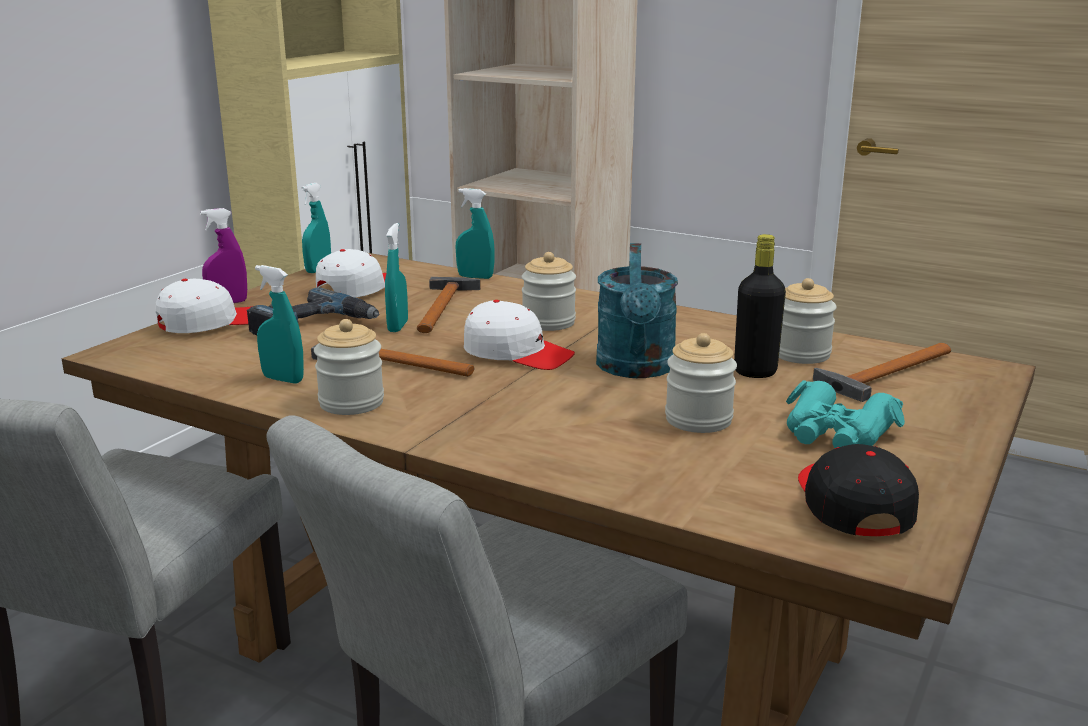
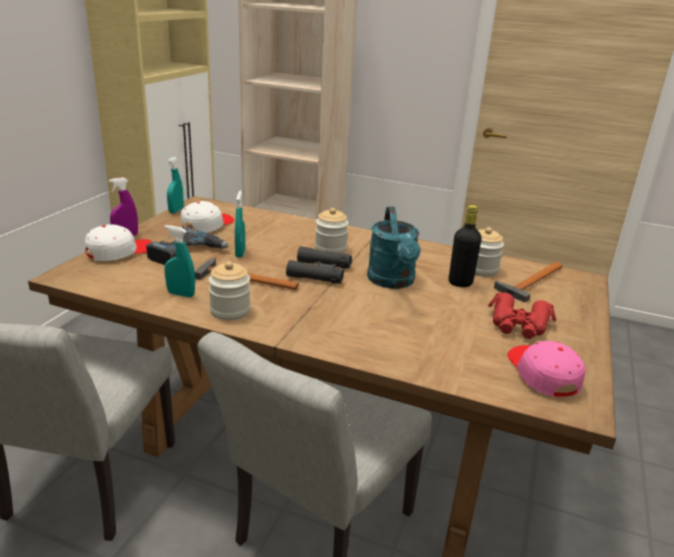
camera: 10 degrees left, 5 degrees up
hammer [417,277,481,333] -> none
turquoise spray bottle [455,188,495,279] -> none
white cap [464,300,575,370] -> black binoculars [286,246,352,284]
jar [665,333,737,433] -> none
turquoise binoculars [786,380,905,448] -> red binoculars [488,293,556,339]
black cap [798,444,919,536] -> pink cap [507,341,585,397]

